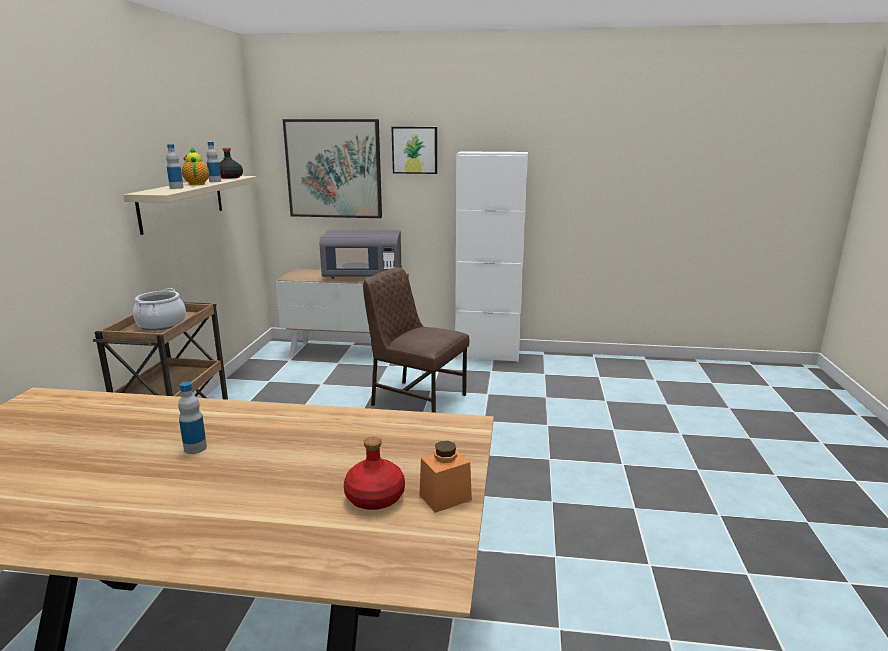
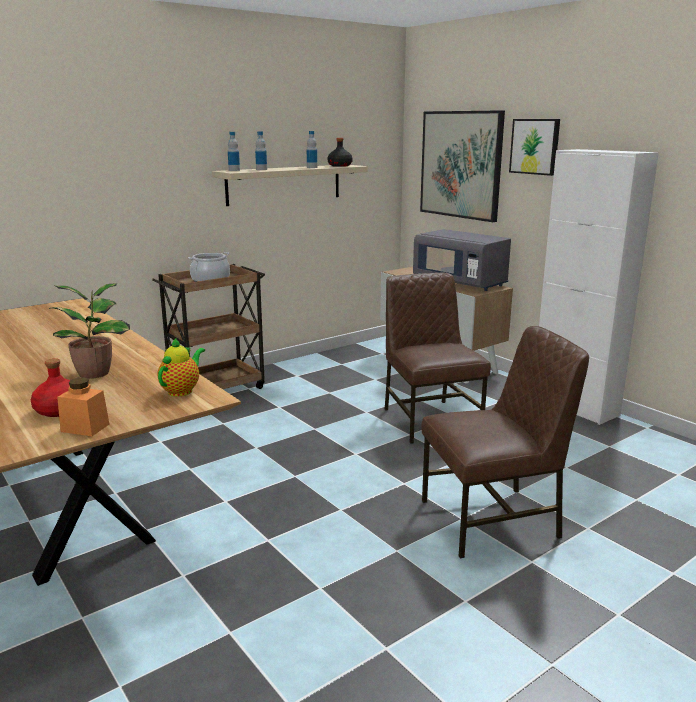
camera: 45 degrees right, 0 degrees up
bottle [178,382,207,454] -> bottle moved to [228,132,240,171]
teapot [182,147,209,185] -> teapot moved to [158,337,205,397]
none -> potted plant [49,283,130,379]
none -> brown chair [421,326,589,558]

